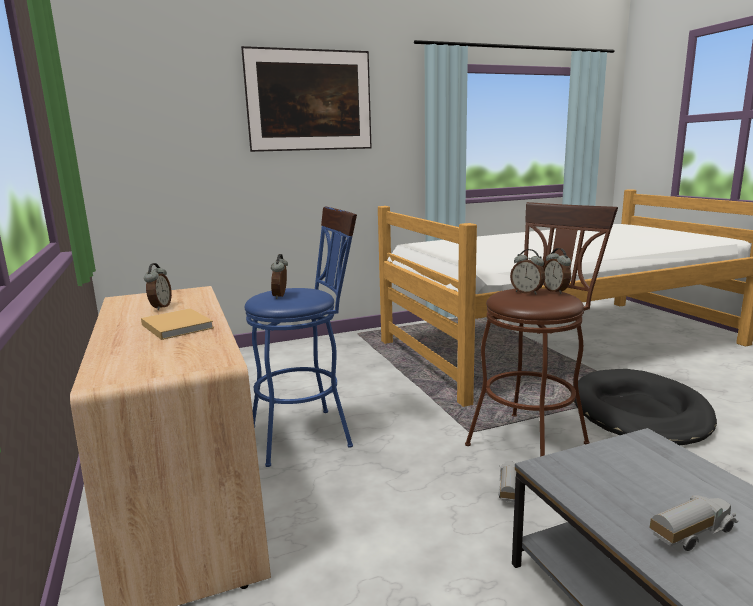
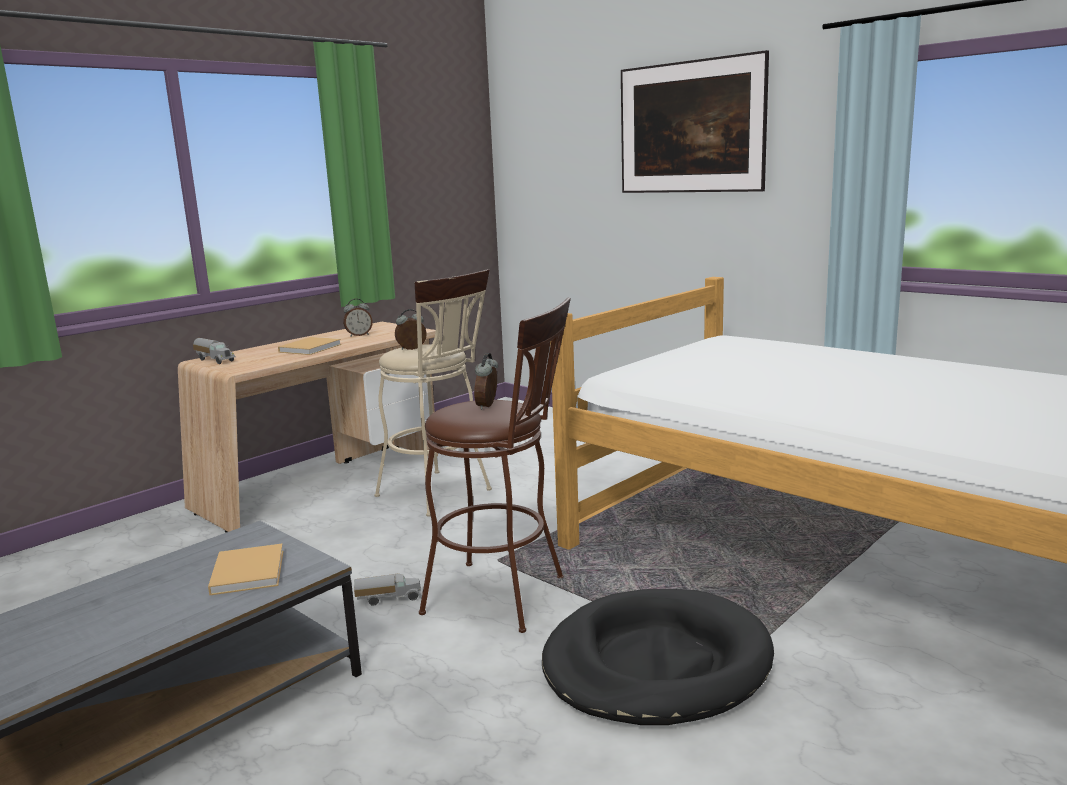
camera: 65 degrees right, 0 degrees up
blue stool [245,206,357,467] -> beige stool [374,269,492,517]
alarm clock [543,248,571,294] -> none
toy truck [650,495,738,551] -> toy truck moved to [193,338,236,364]
none -> beige book [208,544,283,596]

